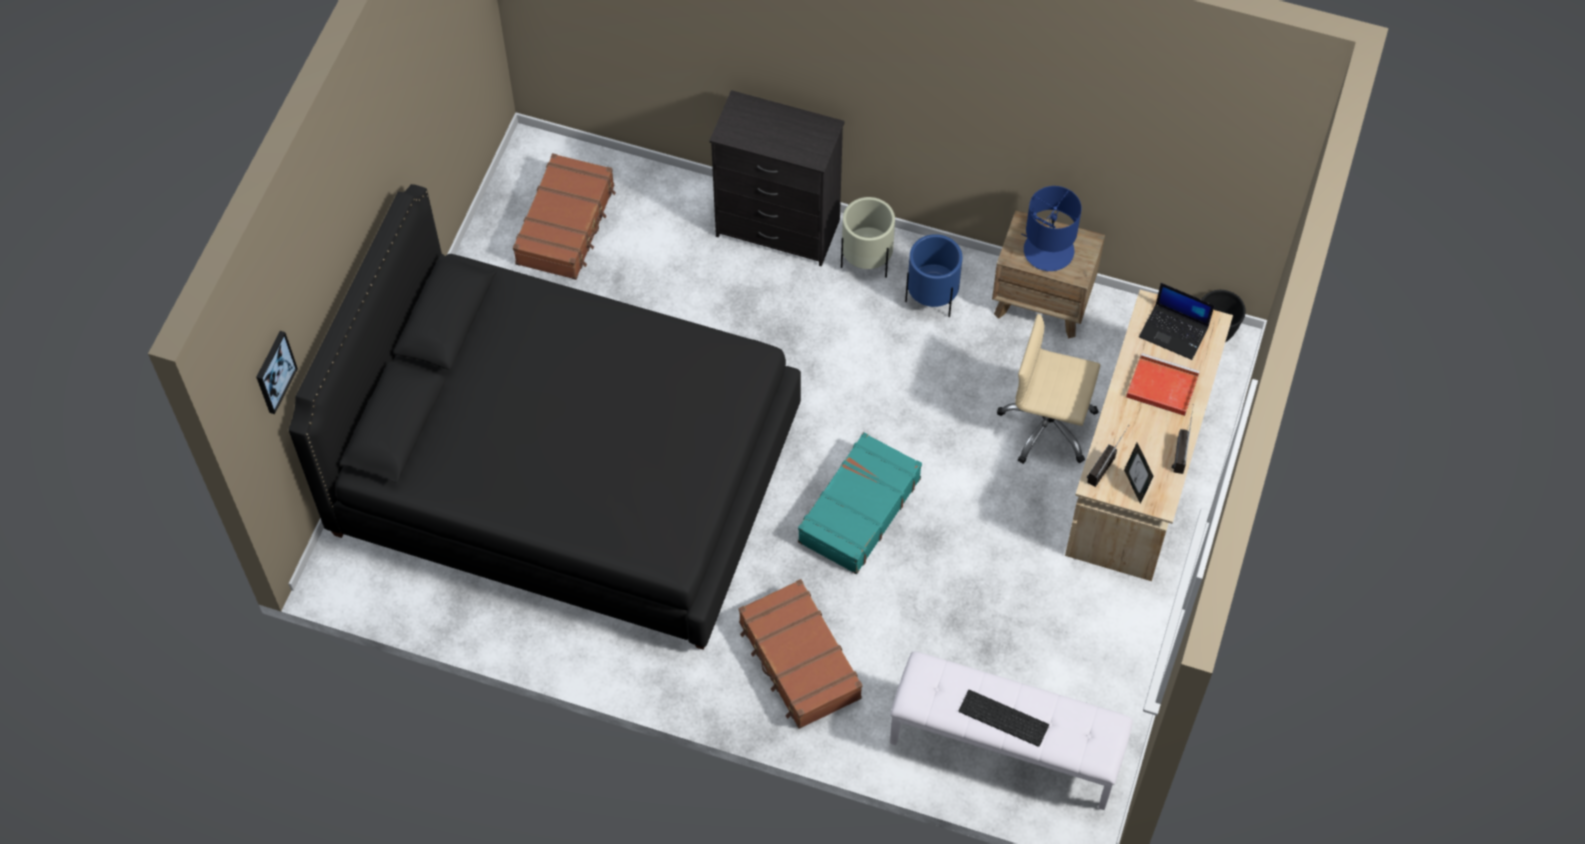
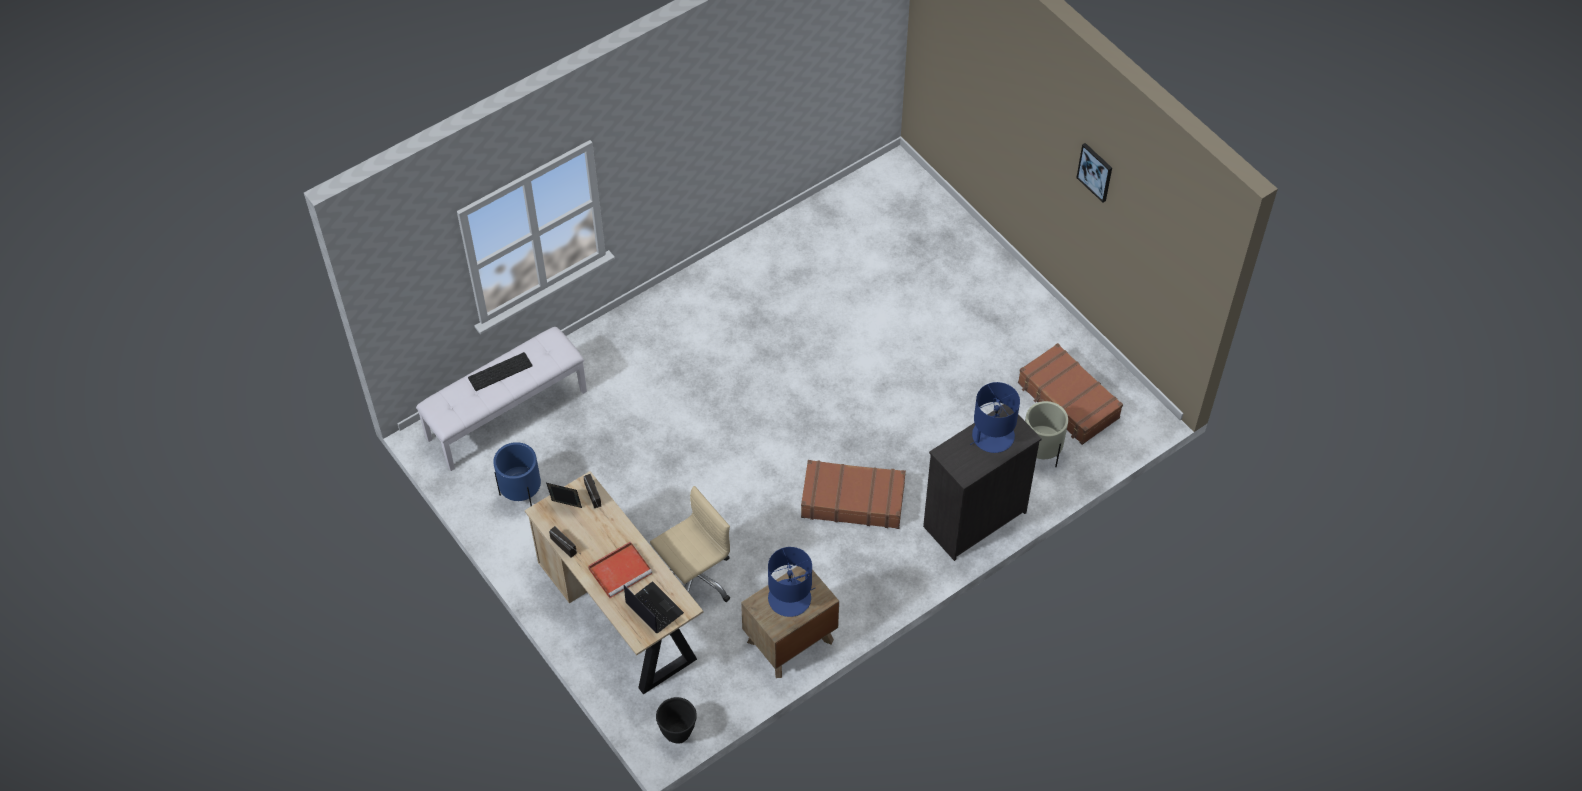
camera: 125 degrees right, 5 degrees down
picture [256,331,298,414] -> picture moved to [1076,143,1112,202]
black bed [289,184,801,650] -> none
brown suitcase [739,579,863,729] -> brown suitcase moved to [801,460,906,529]
turquoise suitcase [798,432,922,574] -> none
beige planter [841,197,895,278] -> beige planter moved to [1025,401,1068,467]
blue planter [905,234,962,317] -> blue planter moved to [493,442,541,506]
laptop [1139,283,1215,360] -> laptop turned 75 degrees clockwise [624,581,684,634]
none -> blue table lamp [970,382,1020,453]

